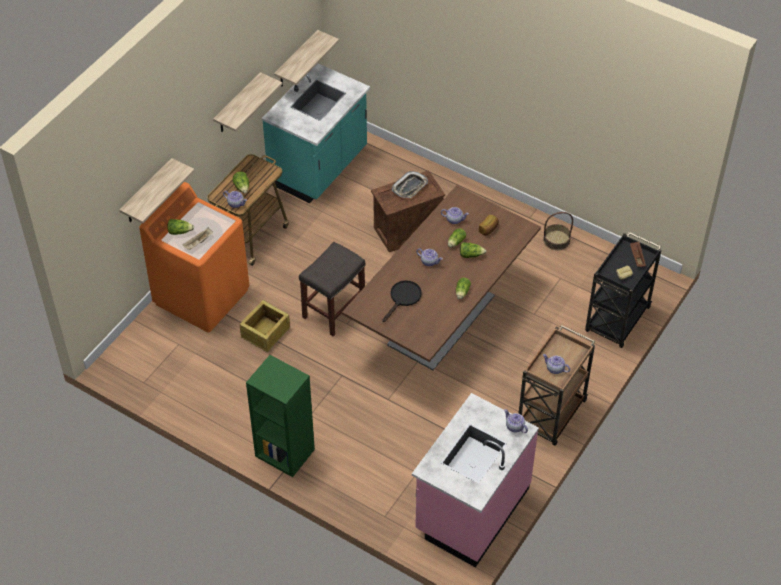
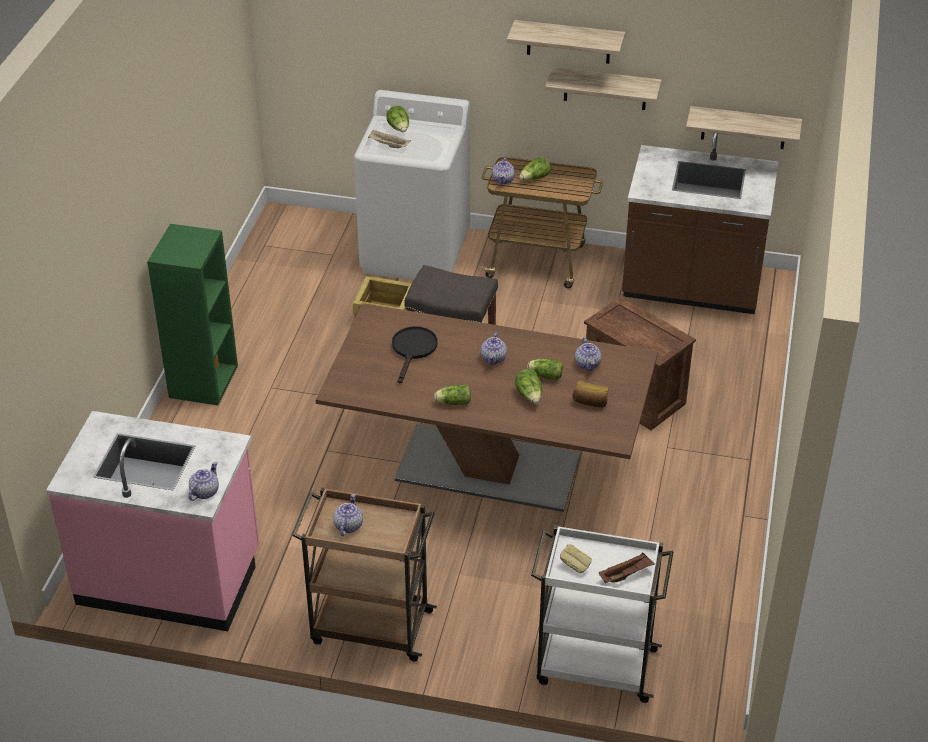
camera: 70 degrees right, 10 degrees down
shelf [119,158,195,224] -> shelf moved to [507,20,625,64]
orange washing machine [139,182,249,333] -> white washing machine [354,90,470,280]
turquoise counter [262,64,370,203] -> brown counter [622,133,778,314]
black frying pan [382,280,422,322] -> black frying pan turned 90 degrees counterclockwise [392,326,438,384]
tray [392,171,428,198] -> none
basket [543,212,573,250] -> none
black cart [585,232,661,348] -> white cart [531,525,673,703]

